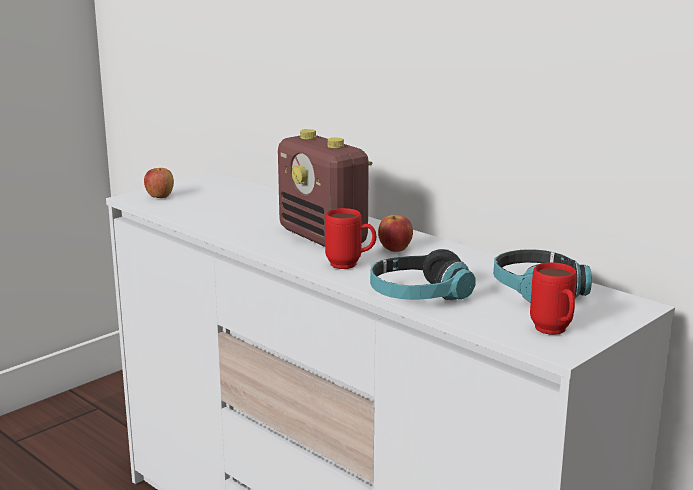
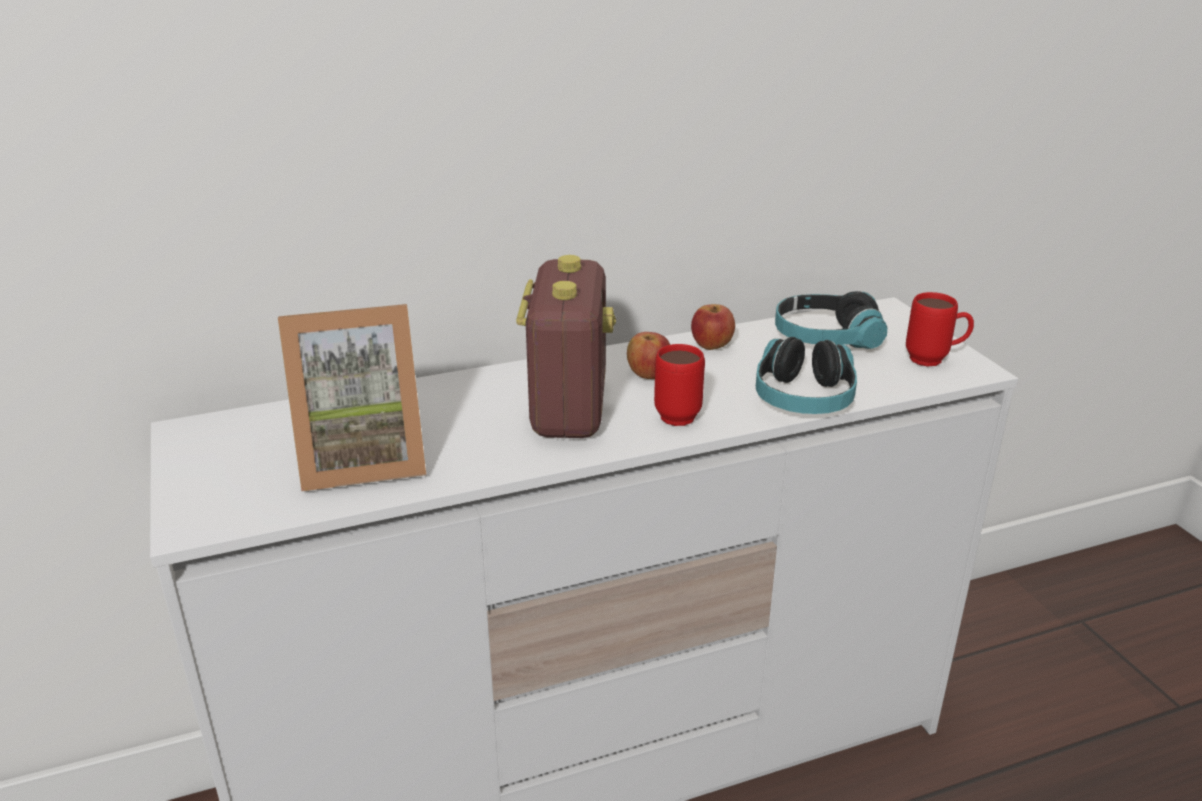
camera: 65 degrees left, 10 degrees up
apple [144,168,174,198] -> apple moved to [691,304,735,350]
radio [278,129,372,247] -> radio turned 75 degrees counterclockwise [516,255,616,438]
none -> picture frame [278,304,426,491]

